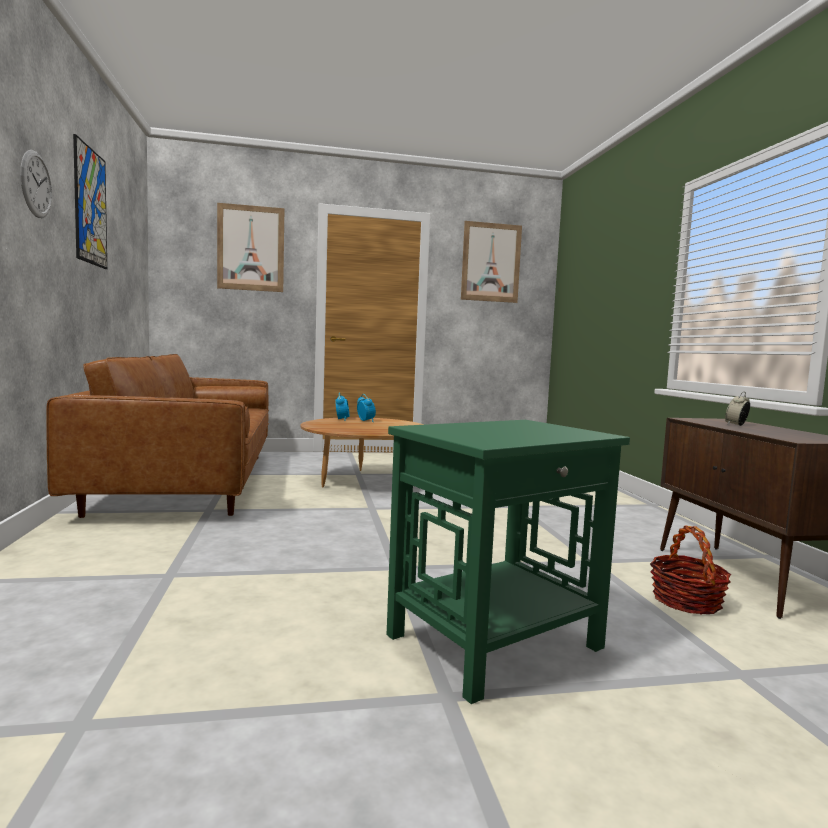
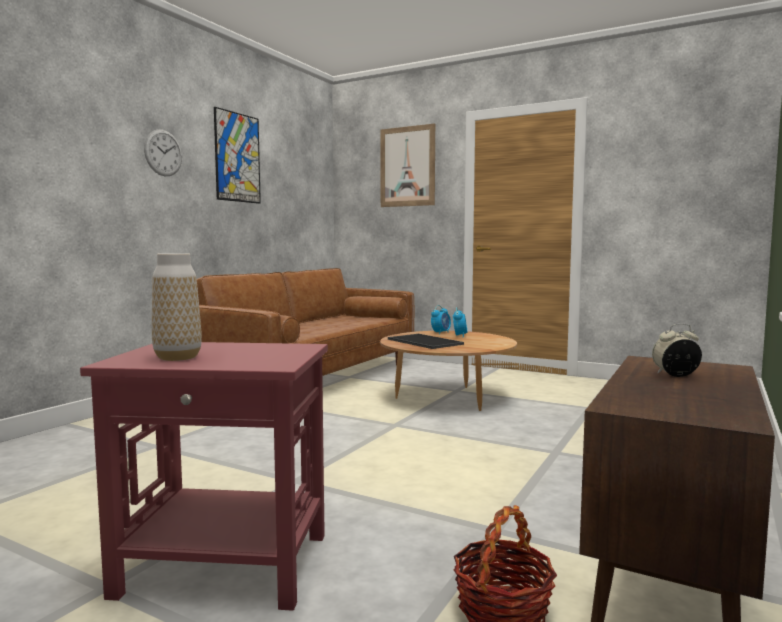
camera: 40 degrees right, 0 degrees up
green side table [387,420,630,704] -> red side table [80,342,328,611]
picture [461,221,522,303] -> none
none -> vase [152,253,202,361]
none -> tray [388,334,464,349]

